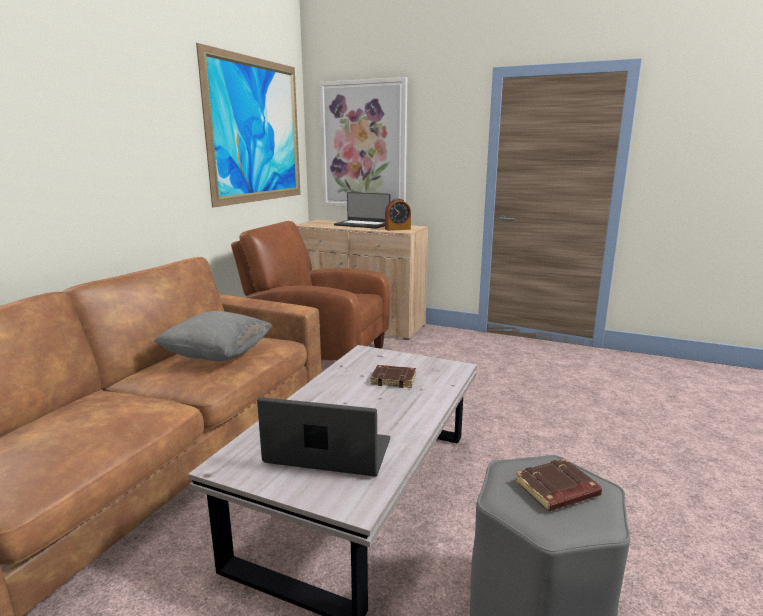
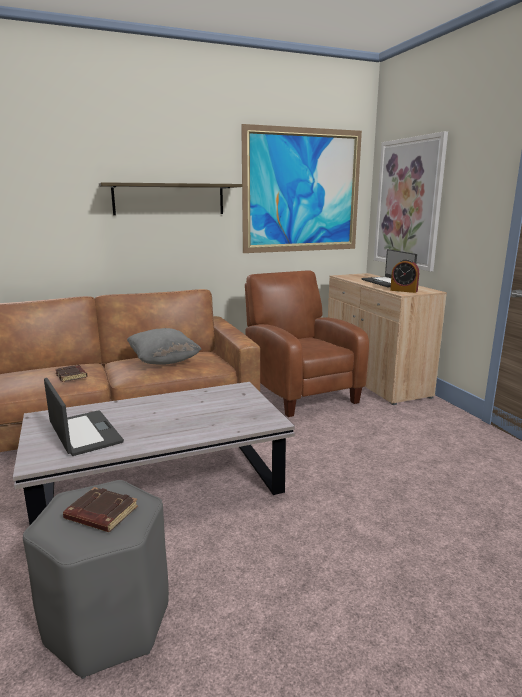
camera: 45 degrees right, 0 degrees up
brown book [370,365,416,388] -> brown book moved to [55,365,87,382]
none -> shelf [99,182,242,215]

